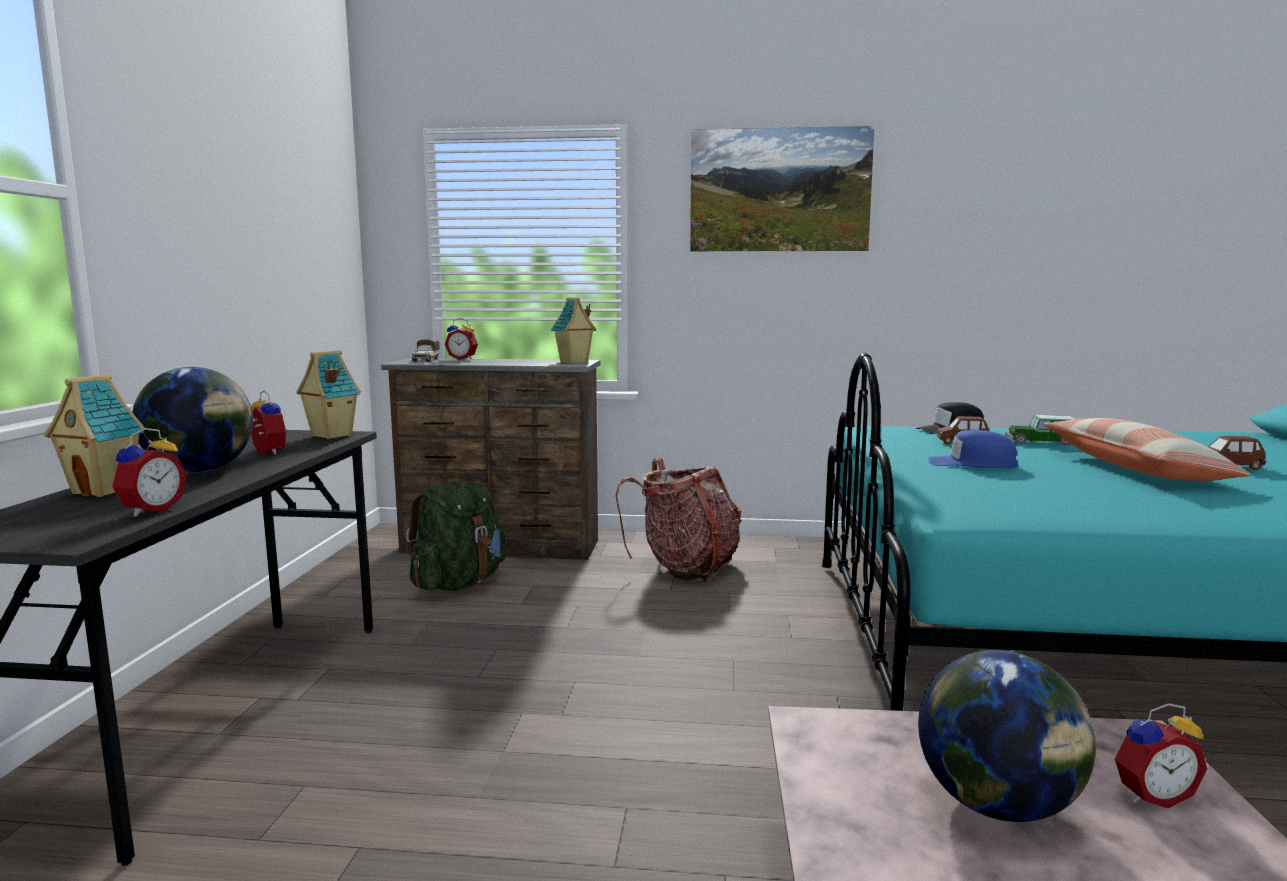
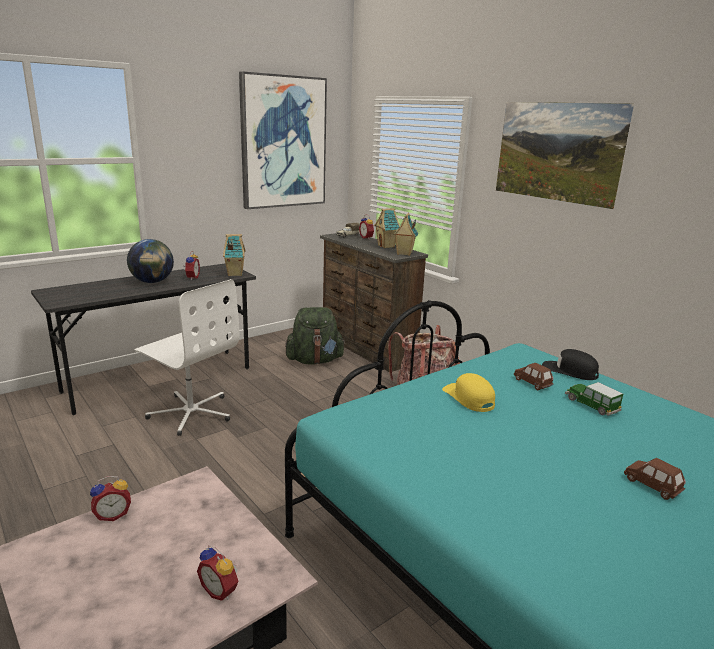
camera: 45 degrees right, 10 degrees up
toy house [44,374,145,497] -> toy house moved to [374,208,400,248]
alarm clock [112,428,187,517] -> alarm clock moved to [90,476,131,521]
globe [918,650,1096,822] -> none
blue cap [929,430,1018,469] -> yellow cap [442,373,495,412]
pillow [1043,418,1252,481] -> none
none -> white office chair [135,279,240,436]
none -> picture [239,71,327,209]

